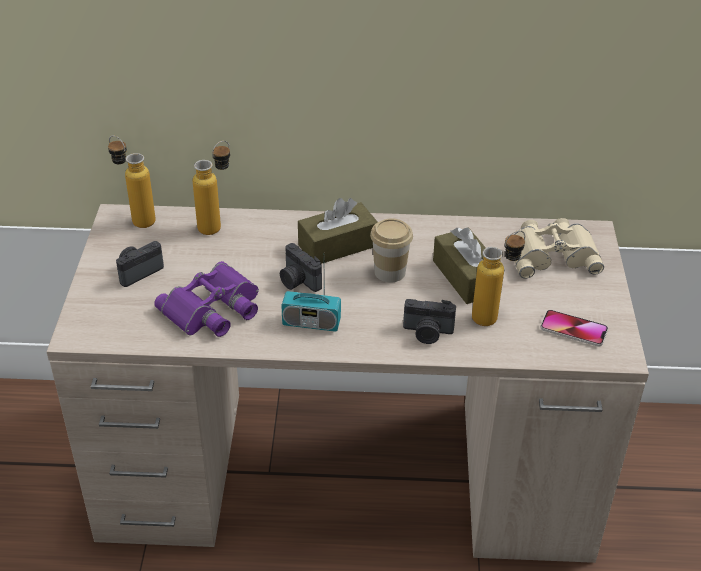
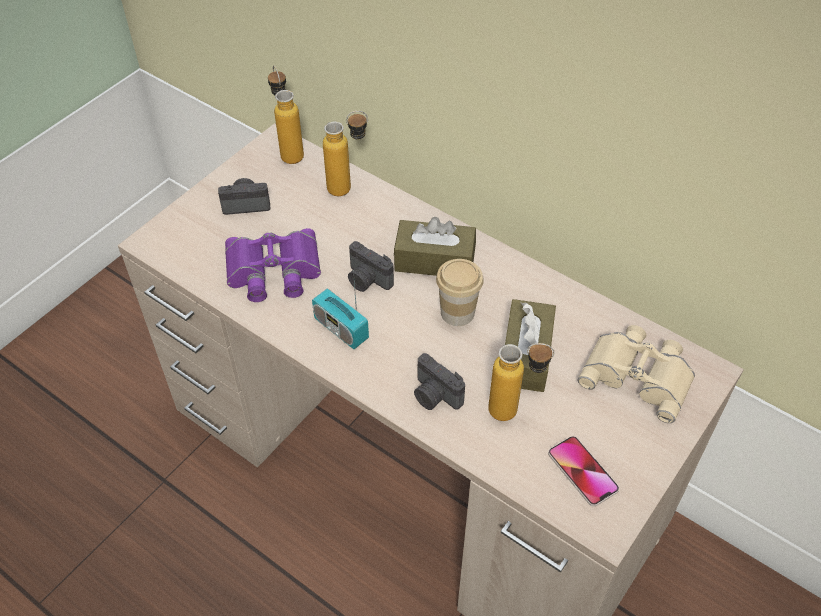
camera: 35 degrees right, 10 degrees up
camera [280,243,322,292] -> camera turned 45 degrees counterclockwise [348,241,394,292]

